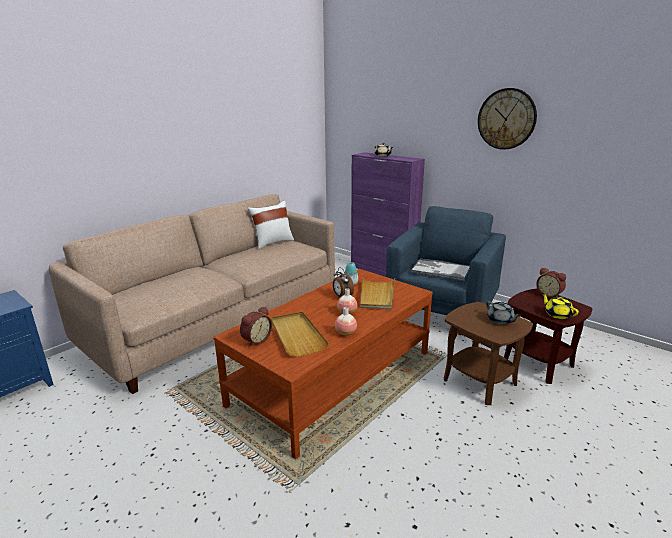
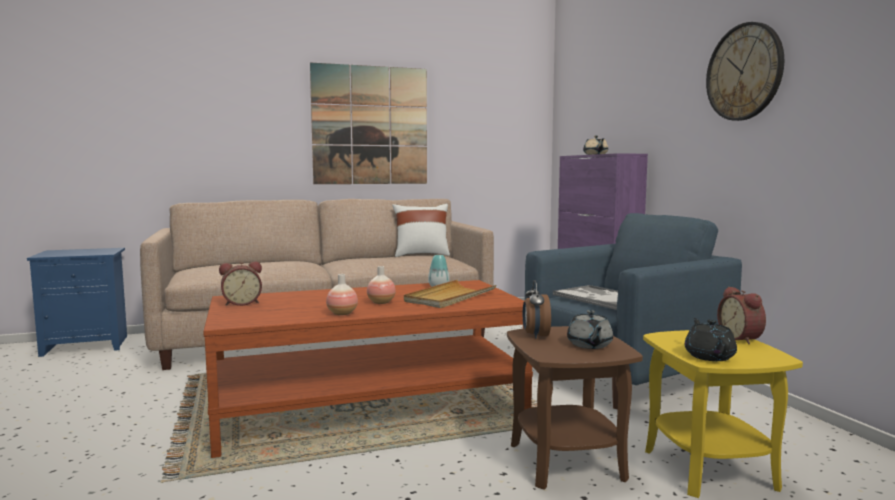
camera: 30 degrees right, 15 degrees down
beige tray [271,312,329,357] -> none
alarm clock [333,267,354,297] -> alarm clock moved to [523,280,551,339]
brown side table [504,289,593,384] -> yellow side table [643,330,803,498]
yellow teapot [542,293,579,319] -> black teapot [685,318,737,361]
none -> picture [310,62,427,184]

